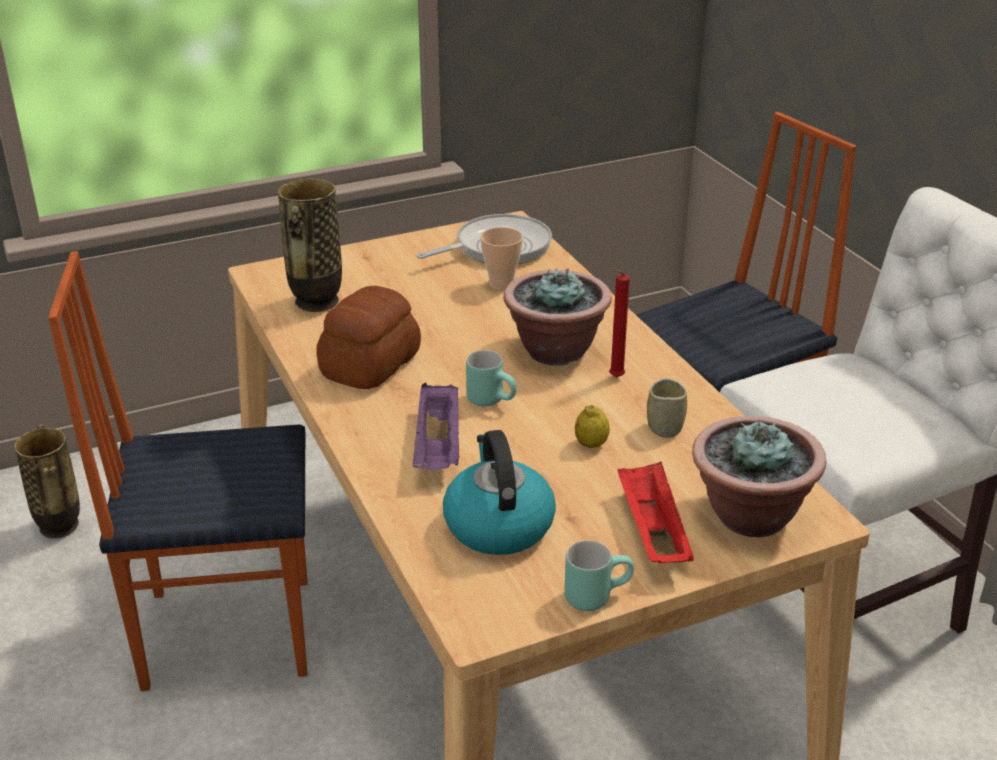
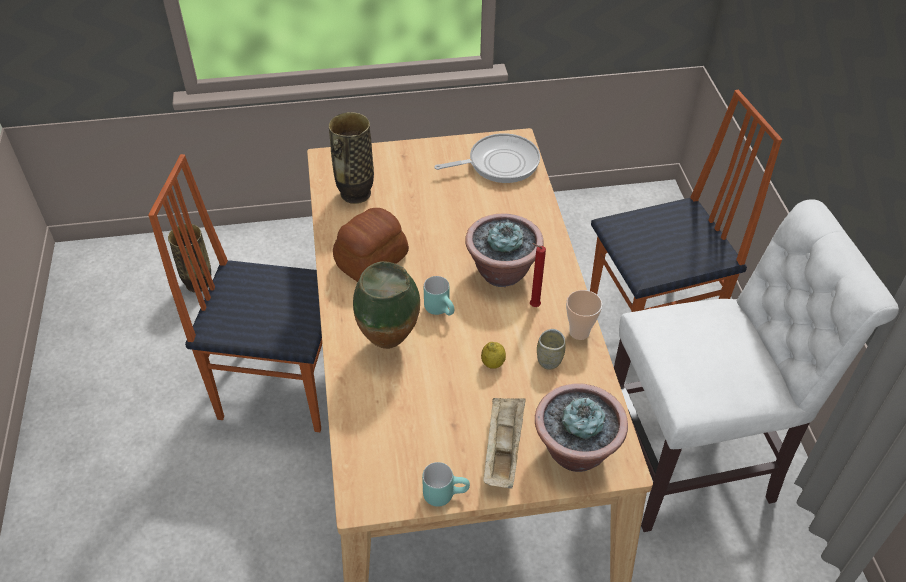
camera: 15 degrees right, 15 degrees up
purple tray [413,383,459,470] -> vase [353,261,420,349]
kettle [443,430,556,555] -> none
cup [480,227,523,291] -> cup moved to [566,290,602,340]
red tray [618,461,694,563] -> beige tray [483,398,526,489]

